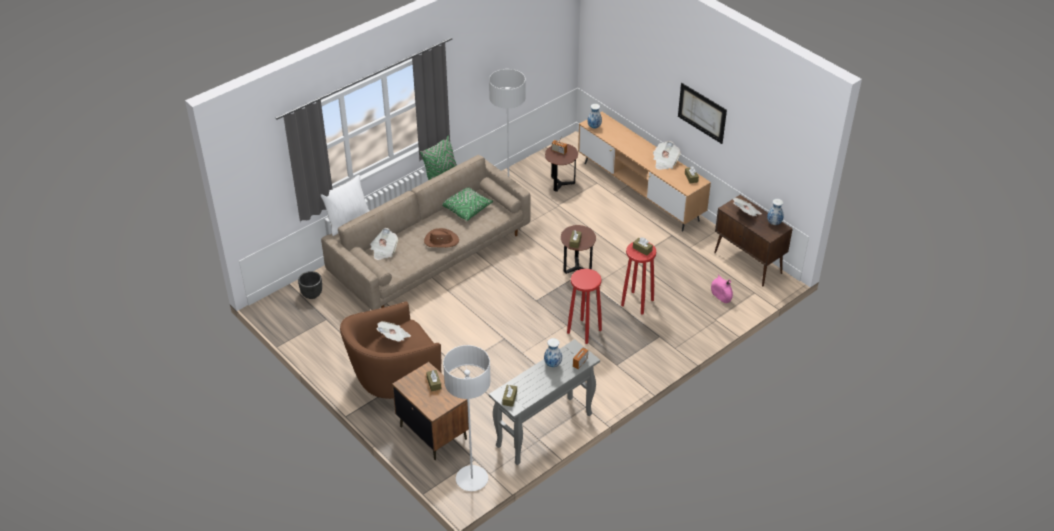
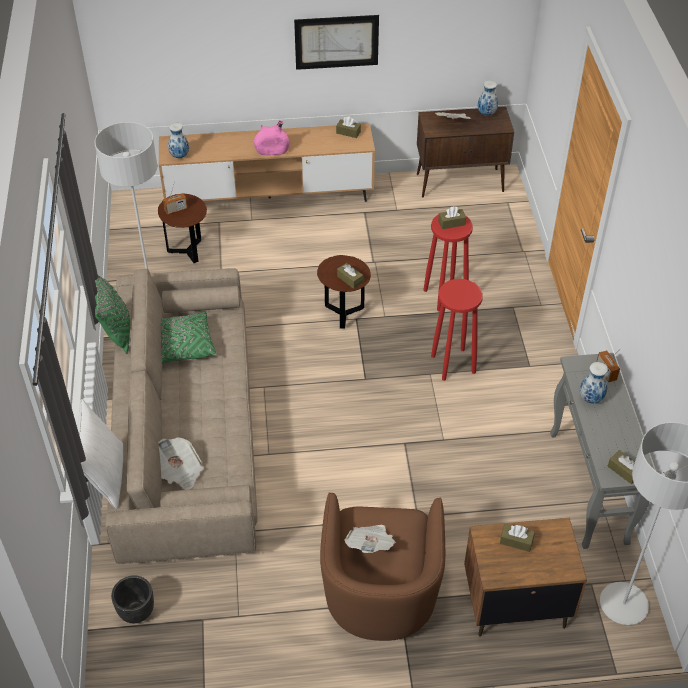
camera: 55 degrees left, 5 degrees up
brown hat [424,228,459,248] -> none
newspaper [653,141,681,170] -> none
pink vase [711,274,733,303] -> pink vase moved to [254,120,290,155]

